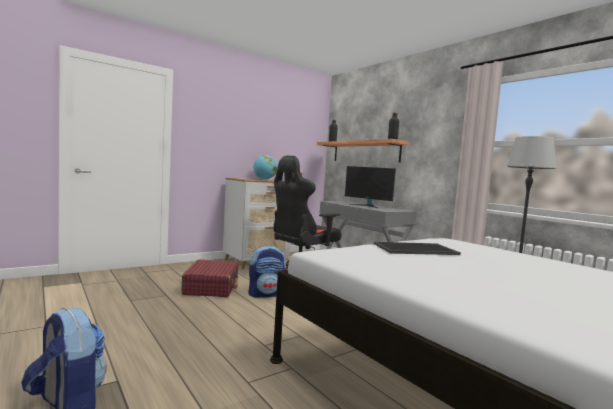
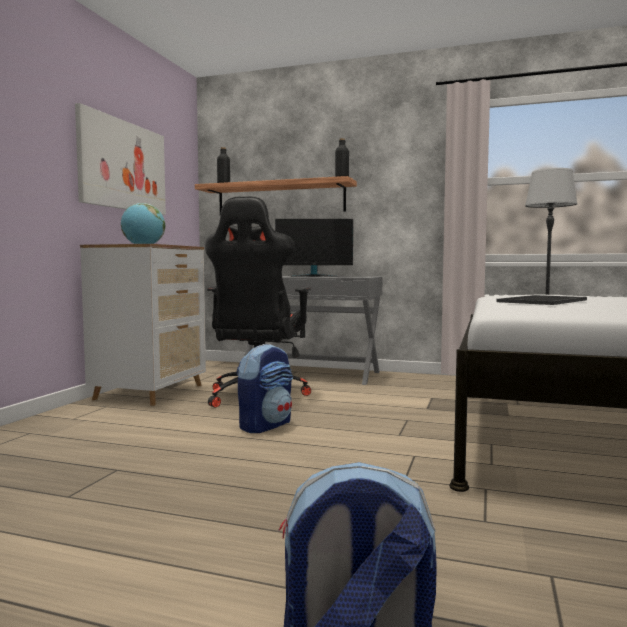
camera: 35 degrees left, 0 degrees up
red suitcase [182,259,238,297] -> none
none -> picture [75,103,166,215]

